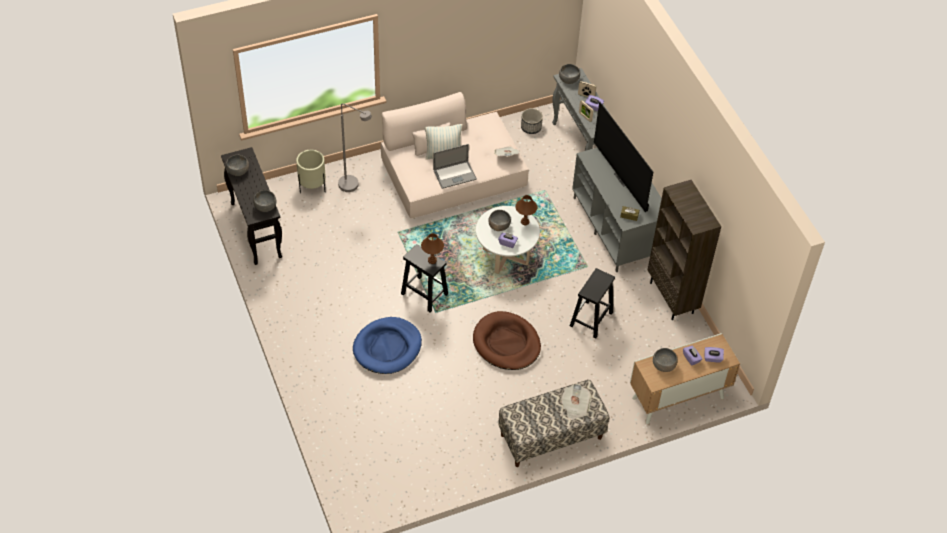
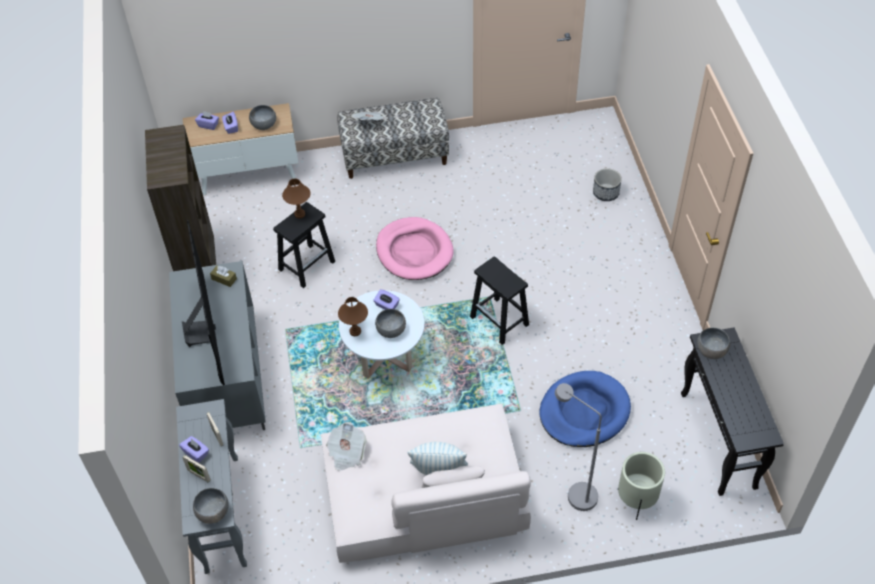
camera: 165 degrees left, 0 degrees up
grey bowl [226,155,249,176] -> none
blue dog bed [353,317,422,374] -> blue dog bed moved to [540,371,631,447]
brown table lamp [421,233,444,264] -> brown table lamp moved to [282,179,311,218]
laptop [433,144,477,189] -> none
brown dog bed [473,311,541,370] -> pink dog bed [376,217,454,280]
planter [521,108,543,134] -> planter moved to [593,168,622,201]

